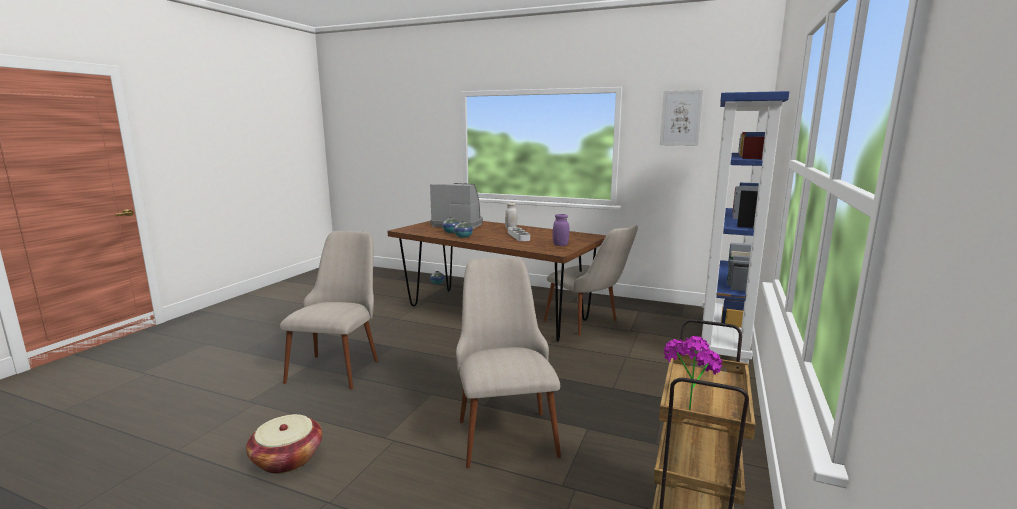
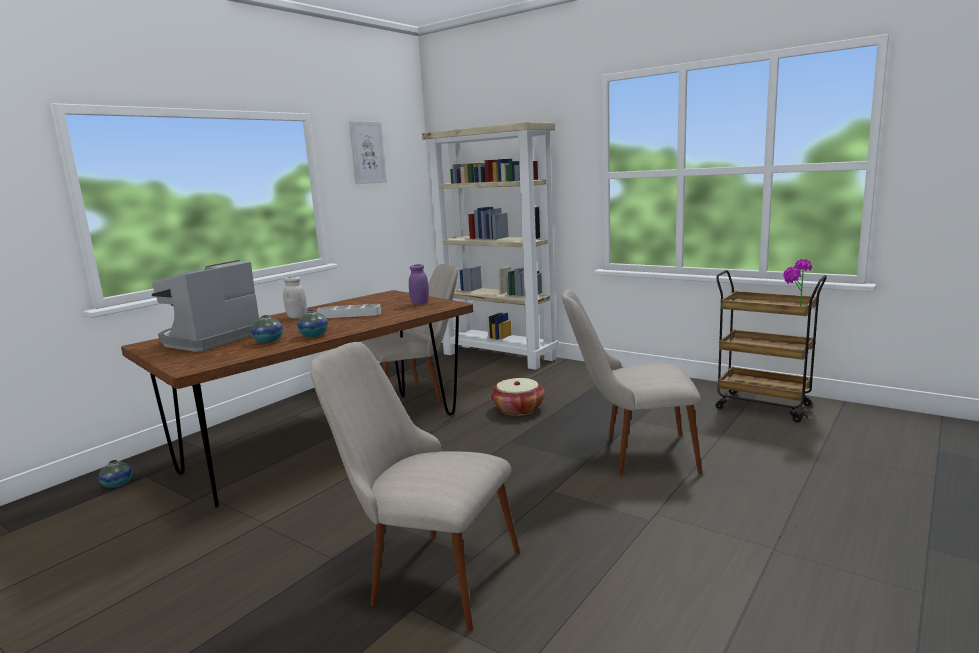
camera: 75 degrees left, 0 degrees up
basket [246,414,322,474] -> basket moved to [491,378,545,416]
blue bookcase [699,91,789,365] -> beige bookcase [422,122,559,370]

